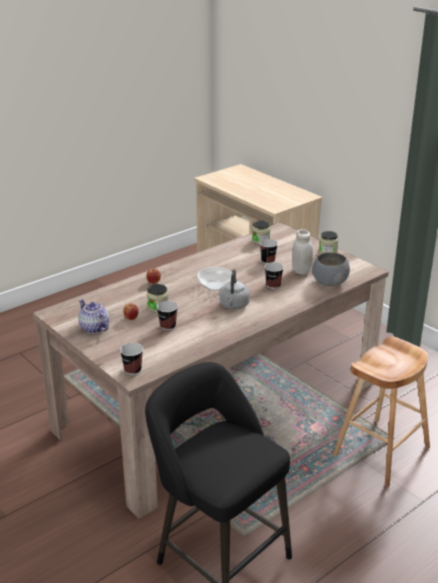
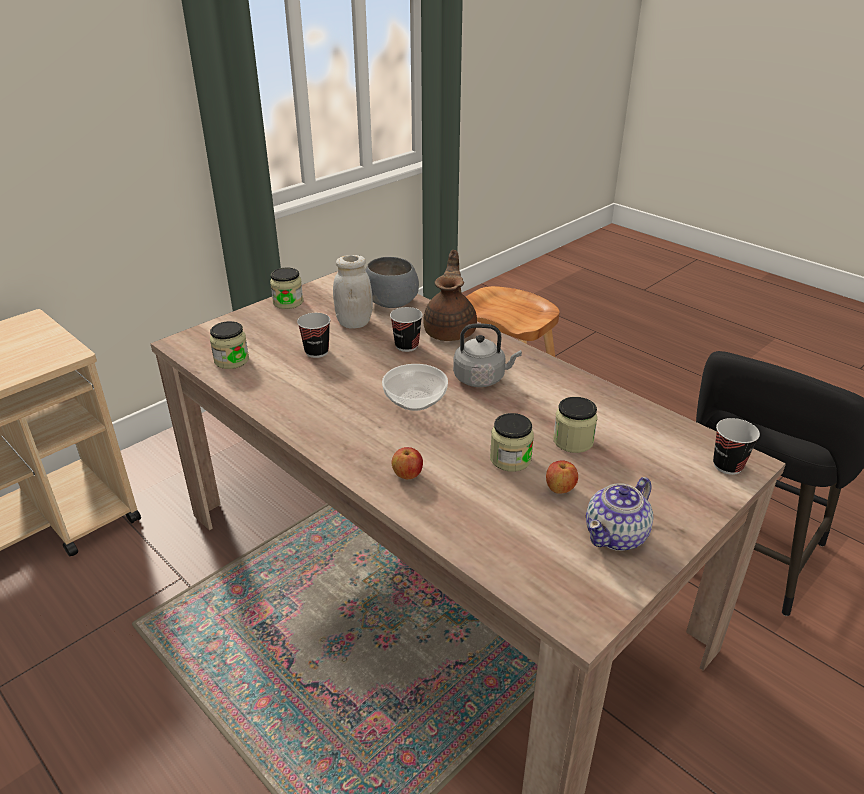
camera: 95 degrees left, 5 degrees up
cup [157,301,178,330] -> jar [553,397,598,453]
none -> brown teapot [423,250,477,341]

